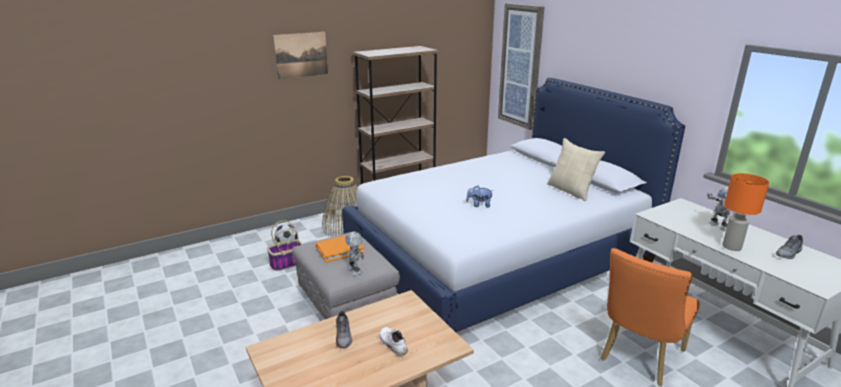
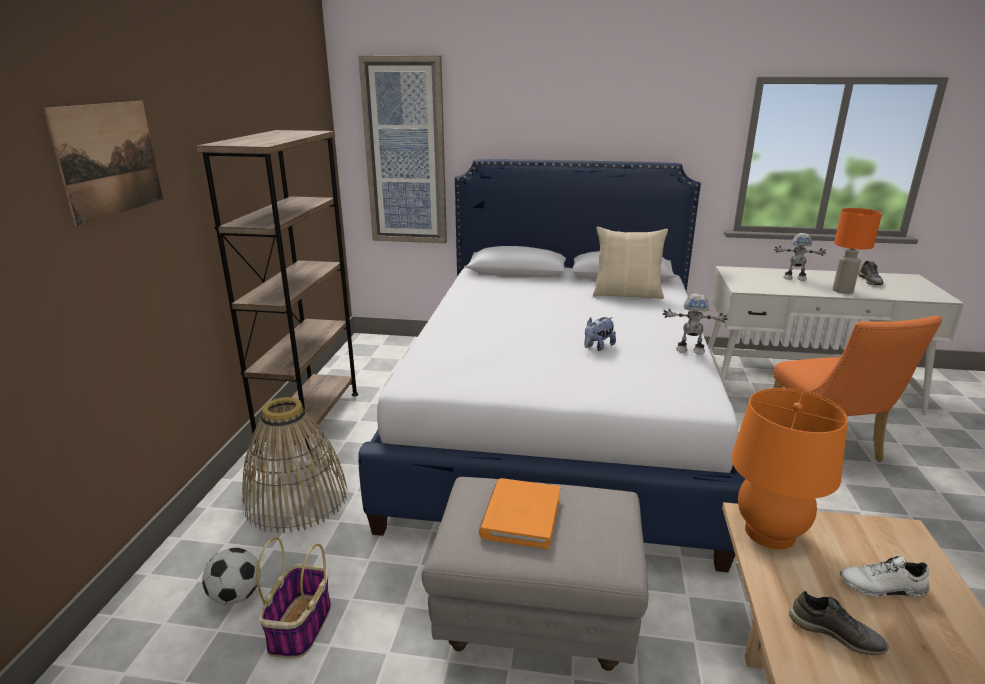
camera: 50 degrees left, 0 degrees up
toy robot [345,232,364,275] -> toy robot moved to [663,293,728,354]
none -> orange table lamp [731,388,848,549]

